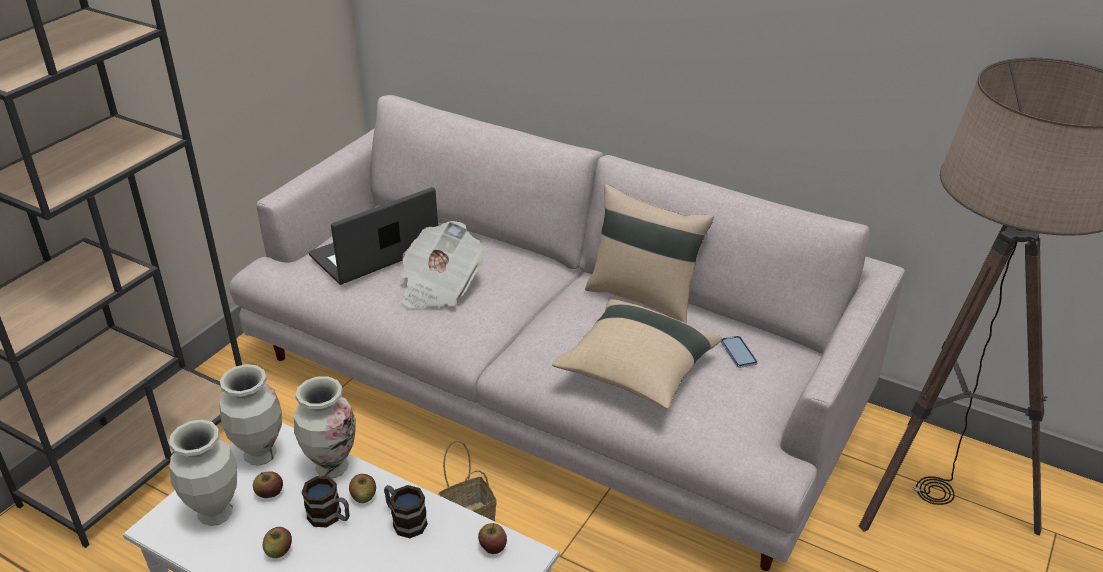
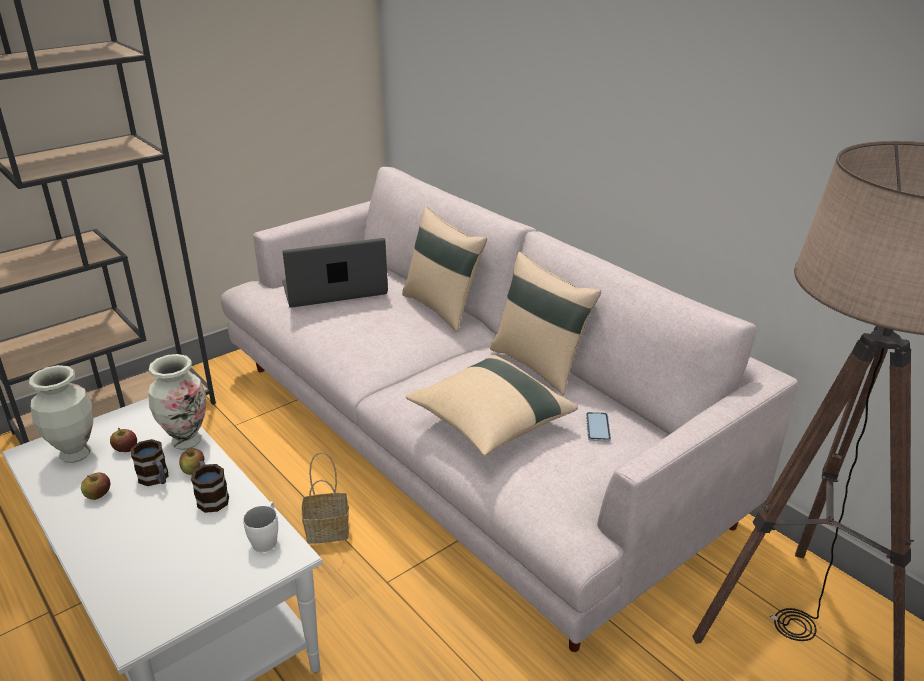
camera: 20 degrees right, 5 degrees down
vase [219,364,282,466] -> none
newspaper [400,221,484,308] -> none
apple [478,523,507,554] -> white mug [243,501,278,552]
none -> beige pillow [402,207,487,332]

